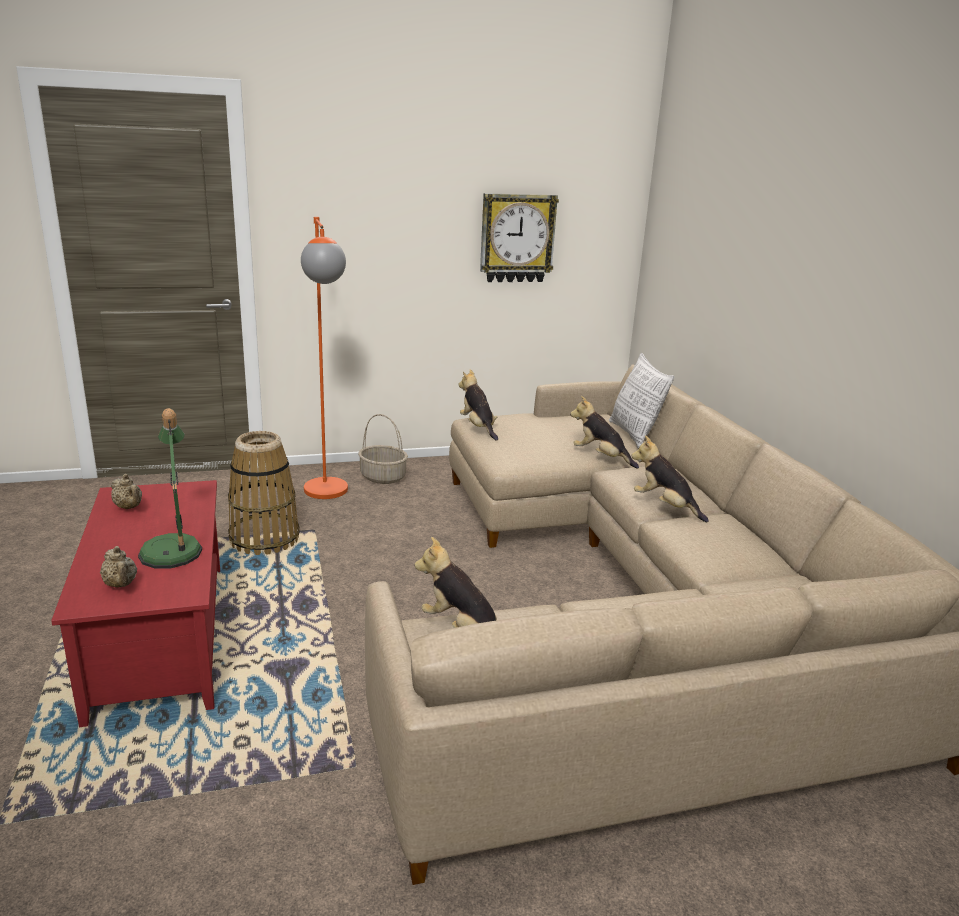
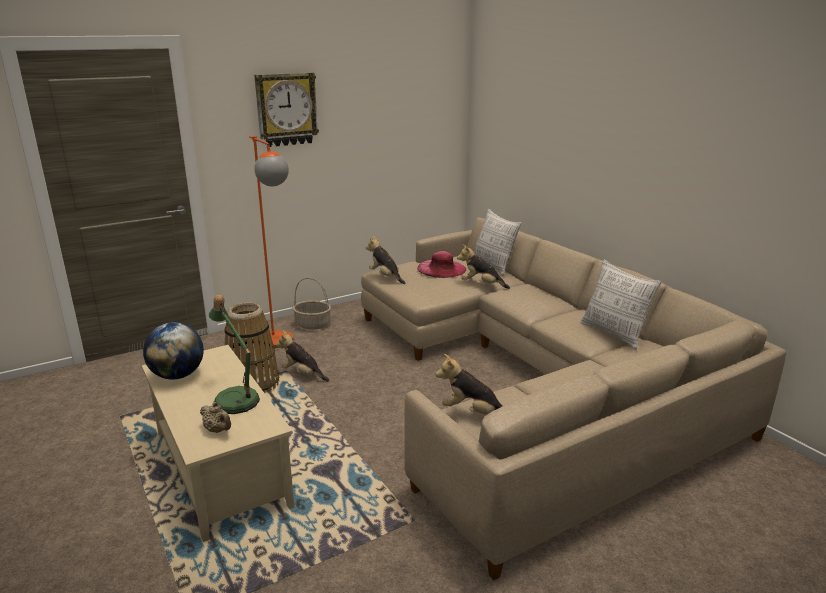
camera: 15 degrees left, 0 degrees up
red coffee table [51,480,220,727] -> beige coffee table [142,345,294,542]
beige teapot [111,474,142,509] -> globe [143,322,204,380]
wall clock [480,193,559,282] -> wall clock moved to [254,73,319,147]
plush toy [631,435,709,522] -> plush toy moved to [276,330,329,381]
none -> pink hat [417,251,466,278]
none -> pillow [580,260,661,350]

